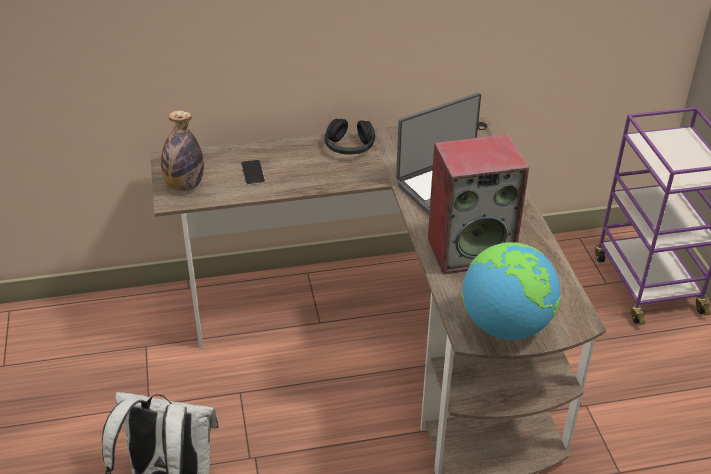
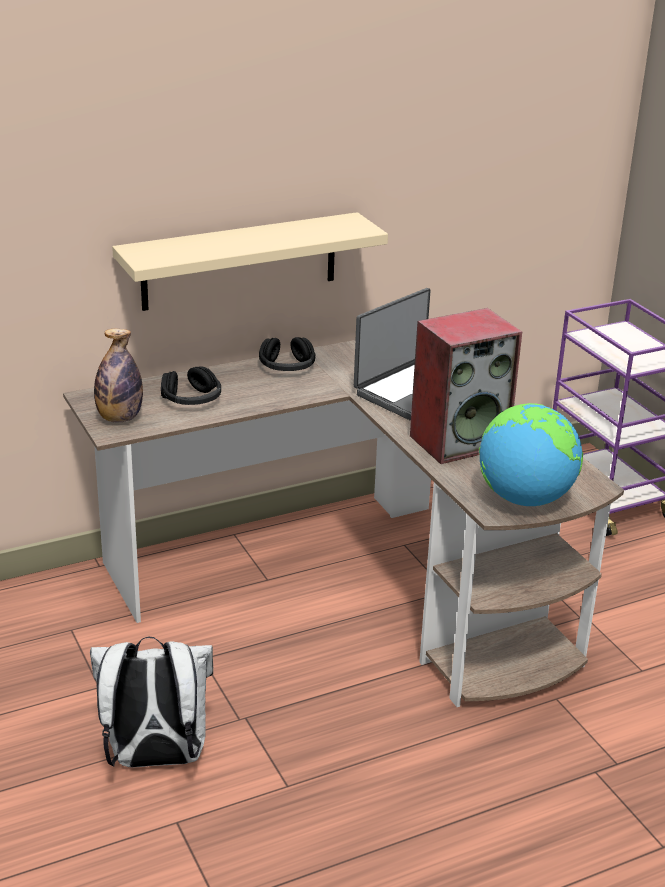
camera: 15 degrees left, 10 degrees down
phone [241,160,265,185] -> black headphones [161,366,221,405]
none -> beige shelf [112,212,388,311]

